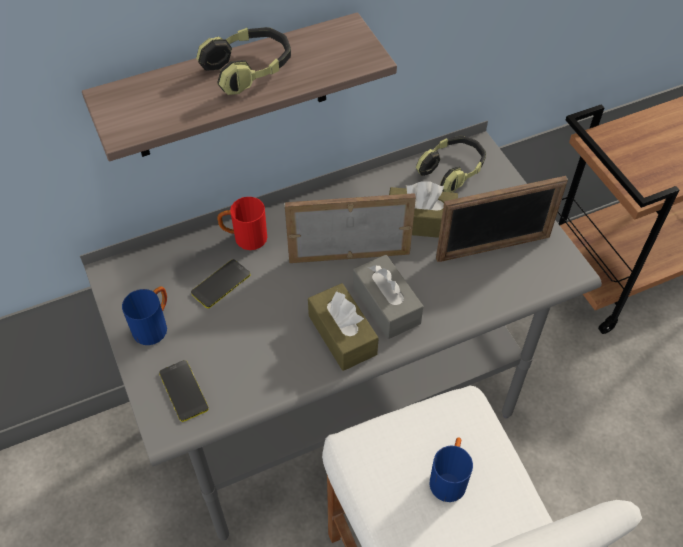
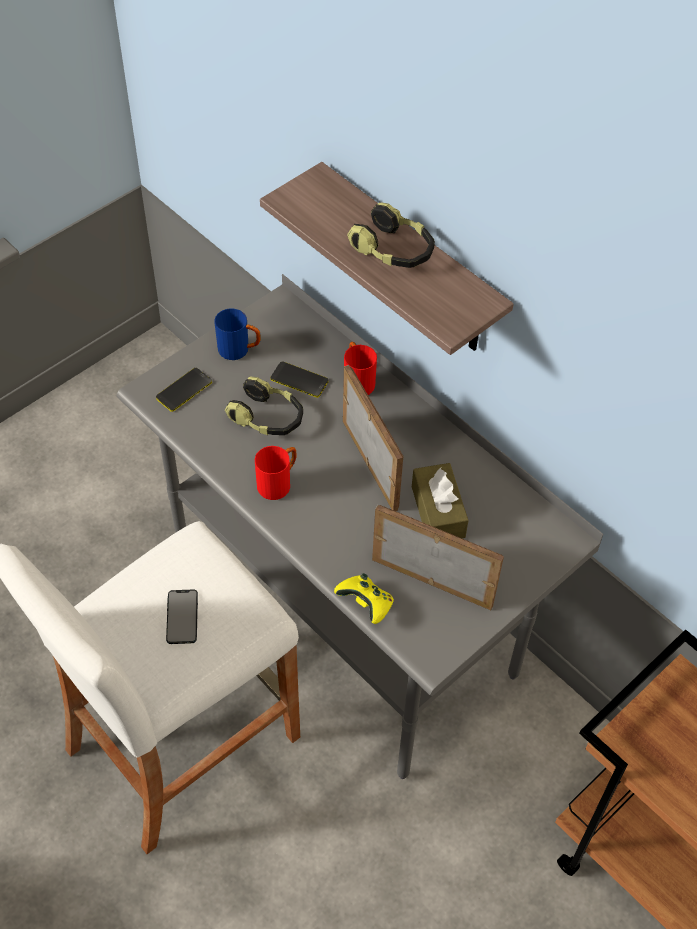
camera: 70 degrees right, 0 degrees up
brown tissue box [308,283,379,371] -> red mug [255,446,296,500]
grey tissue box [353,255,424,339] -> none
headphones [416,136,486,192] -> headphones moved to [225,376,303,435]
blue mug [429,437,473,502] -> phone [166,590,198,644]
picture frame [436,176,568,262] -> picture frame turned 150 degrees clockwise [372,505,504,610]
none -> yellow game controller [334,573,394,624]

